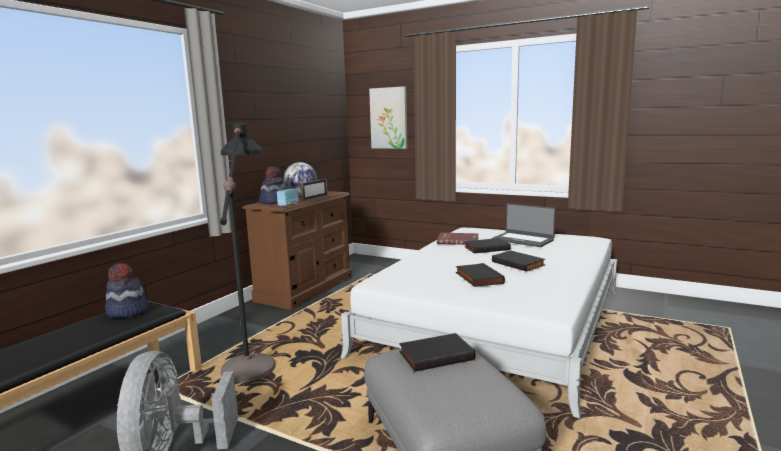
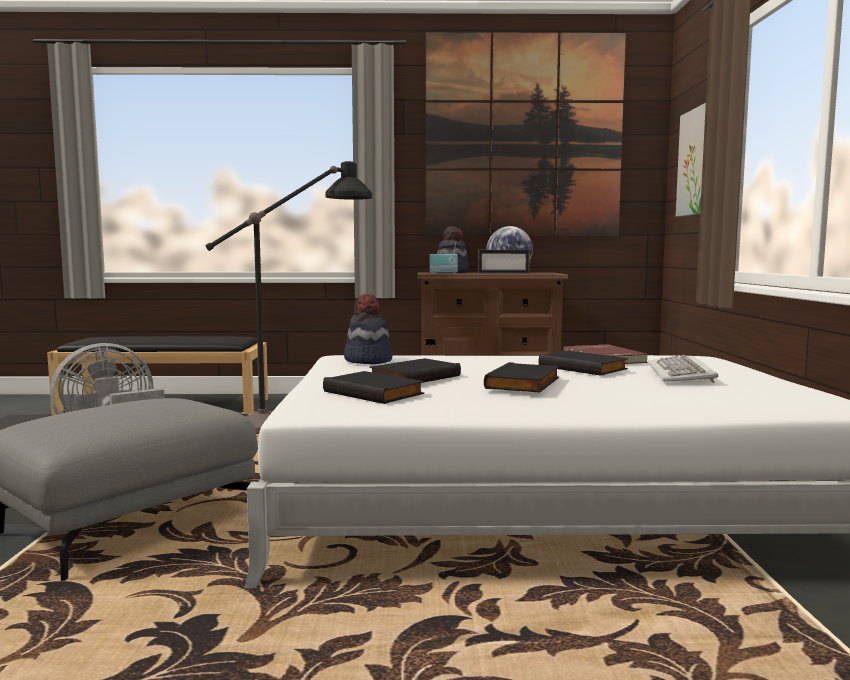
camera: 60 degrees right, 5 degrees down
hat [105,263,148,318] -> hat moved to [344,294,393,364]
black book [399,333,475,372] -> black book moved to [323,371,424,404]
laptop [492,203,556,247] -> keyboard [647,355,718,383]
none -> picture [426,32,626,236]

